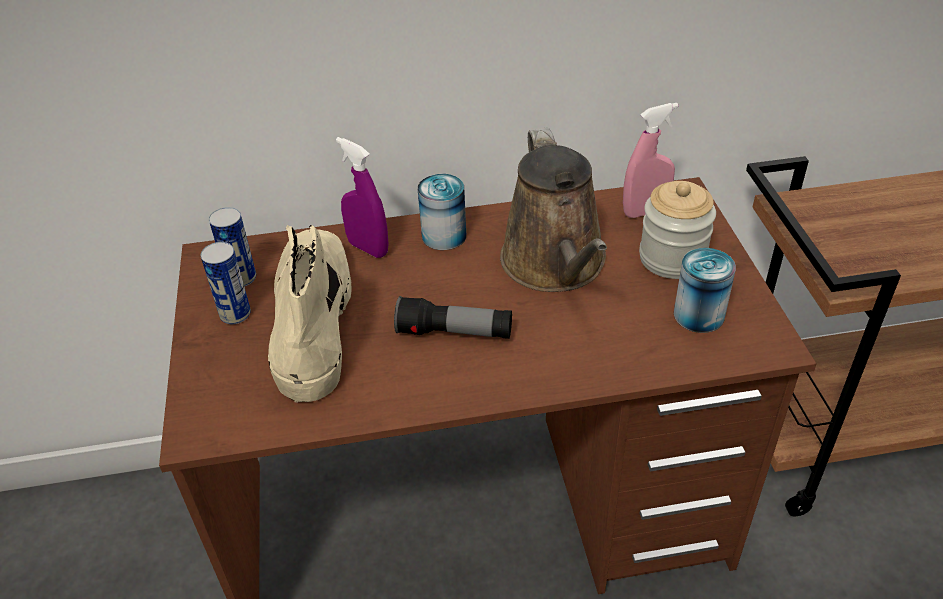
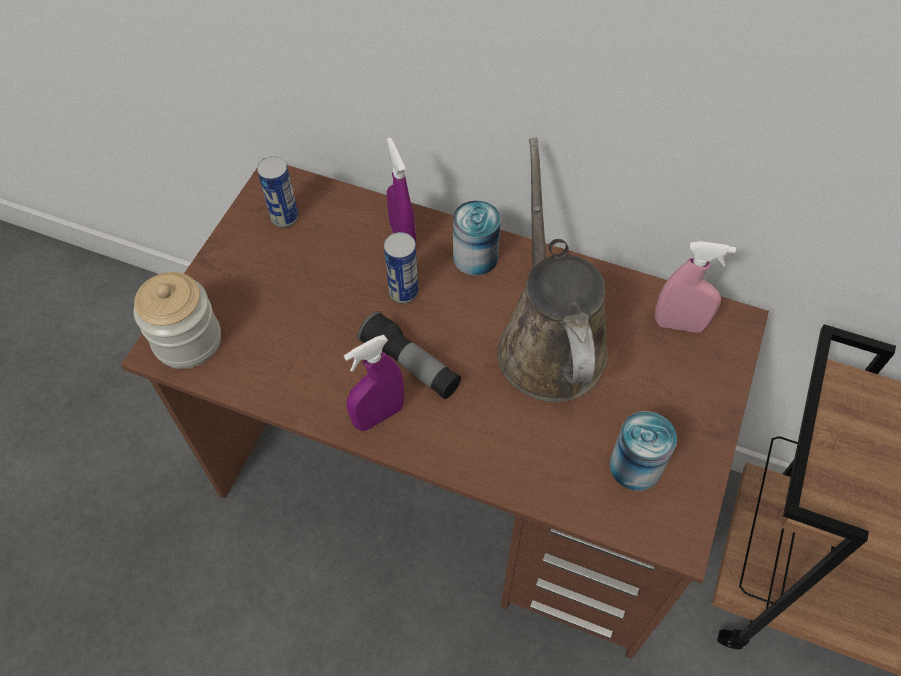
camera: 30 degrees right, 15 degrees up
can [201,242,251,324] -> can moved to [384,232,418,304]
beige boot [268,225,351,403] -> none
brown watering can [500,128,607,292] -> brown watering can turned 150 degrees clockwise [497,137,608,402]
jar [639,181,716,279] -> jar moved to [134,272,221,369]
none -> purple spray bottle [344,335,404,431]

